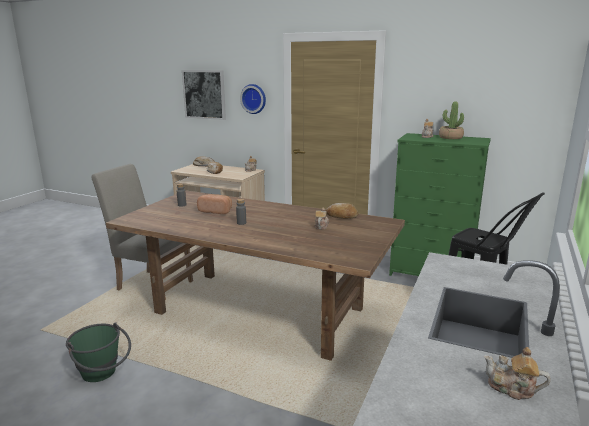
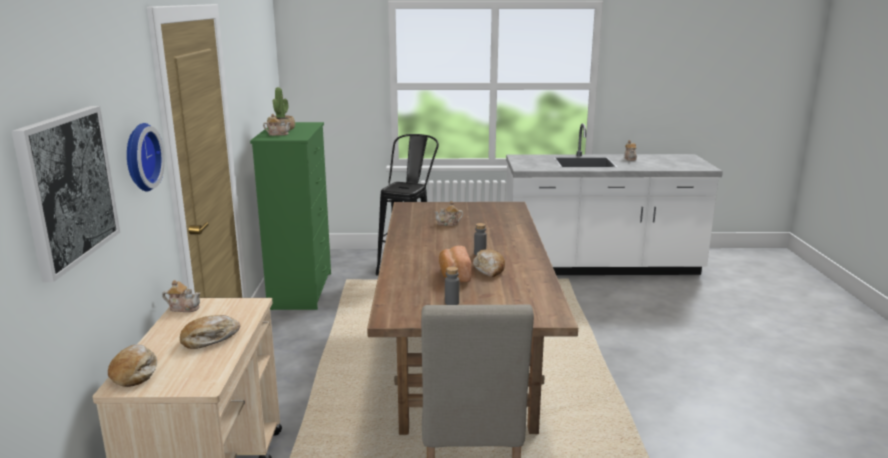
camera: 115 degrees left, 0 degrees up
green bucket [66,322,131,382] -> none
bread [325,203,358,219] -> bread moved to [473,249,505,277]

